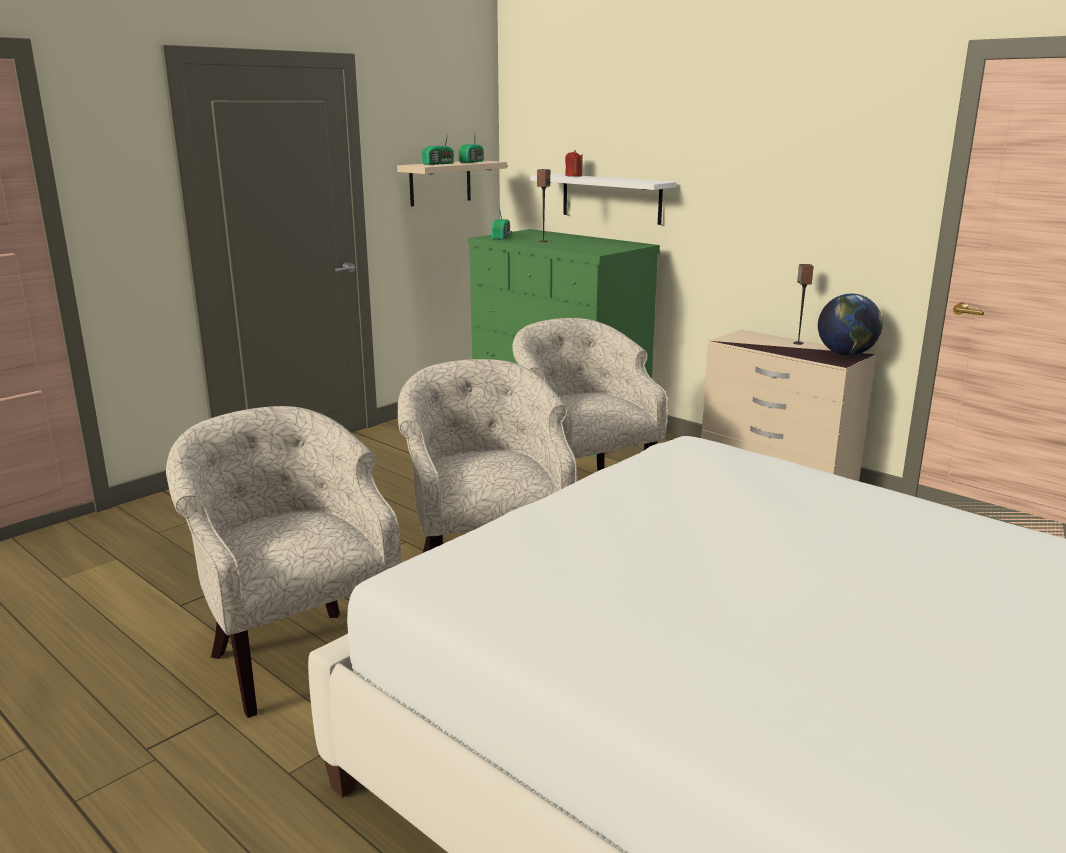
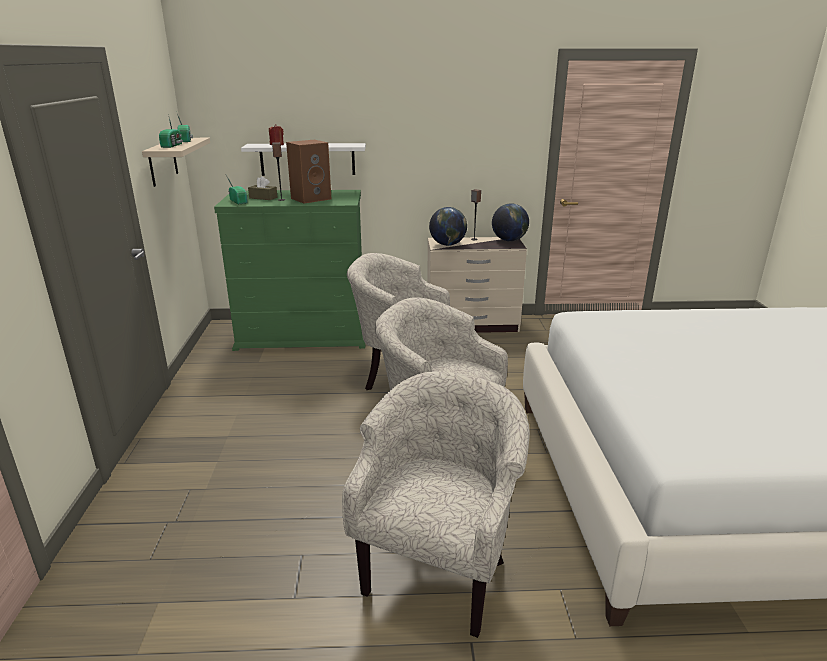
camera: 45 degrees left, 5 degrees up
beige armchair [166,406,402,718] -> beige armchair turned 105 degrees clockwise [342,371,530,638]
none -> brown tissue box [248,176,277,200]
none -> brown speaker [286,140,331,204]
none -> globe [429,207,467,246]

